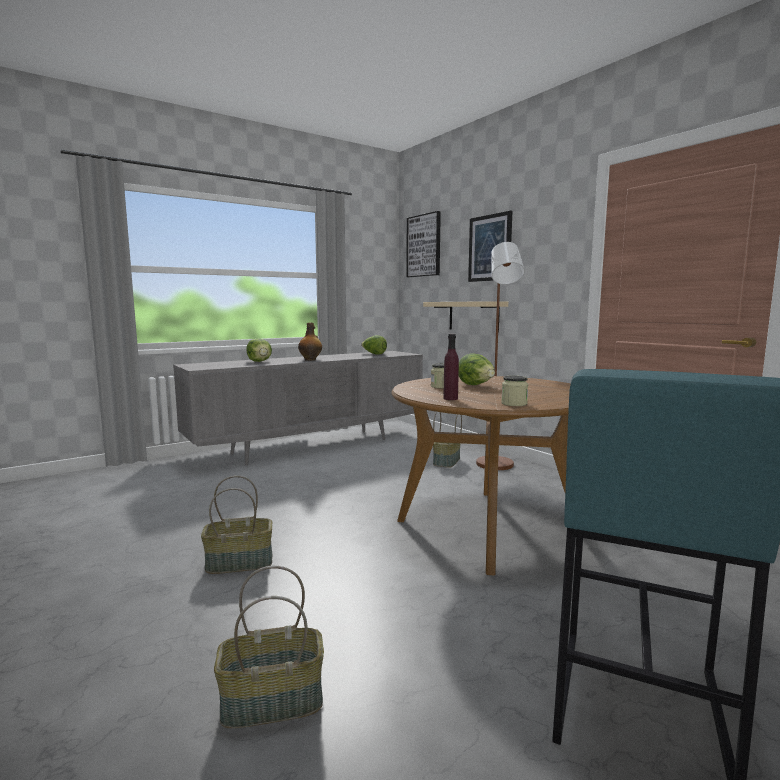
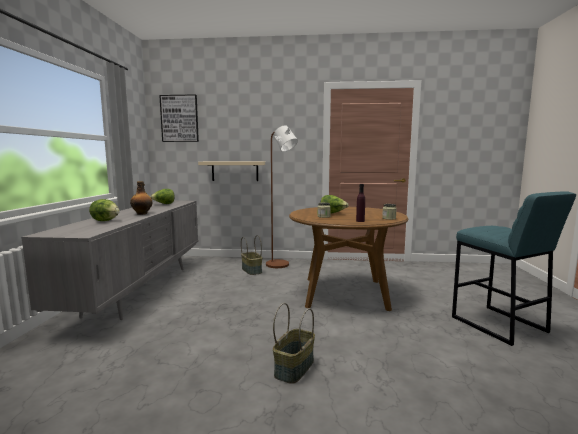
camera: 50 degrees left, 0 degrees up
basket [214,566,324,728] -> none
picture [468,211,512,282] -> none

